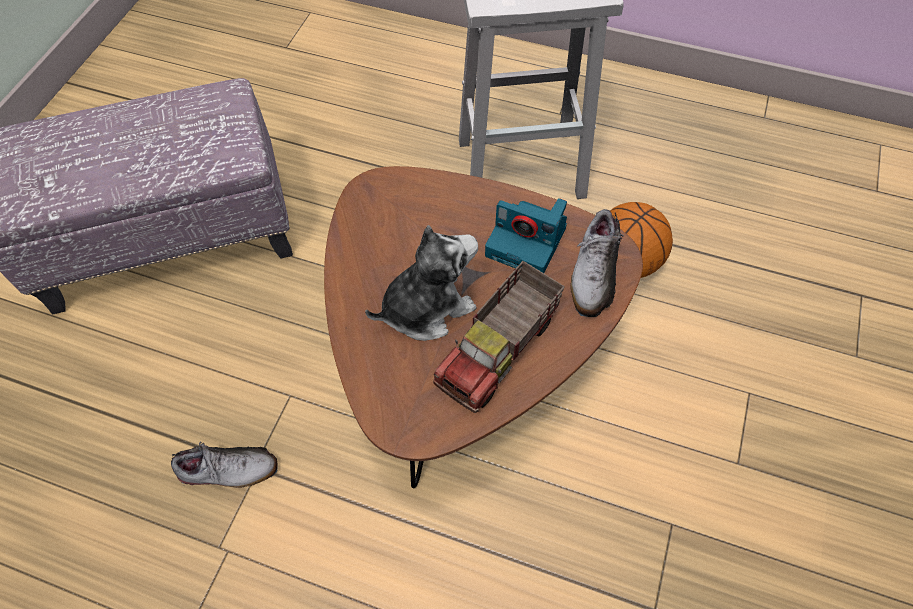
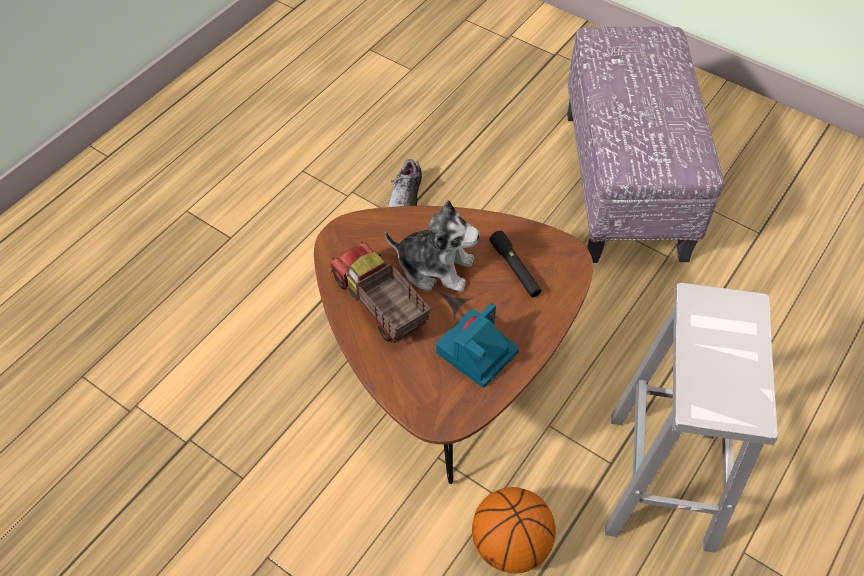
camera: 105 degrees right, 5 degrees down
plush toy [365,225,478,341] -> plush toy turned 60 degrees counterclockwise [385,200,479,292]
shoe [571,209,624,317] -> none
none -> black flashlight [489,230,541,297]

